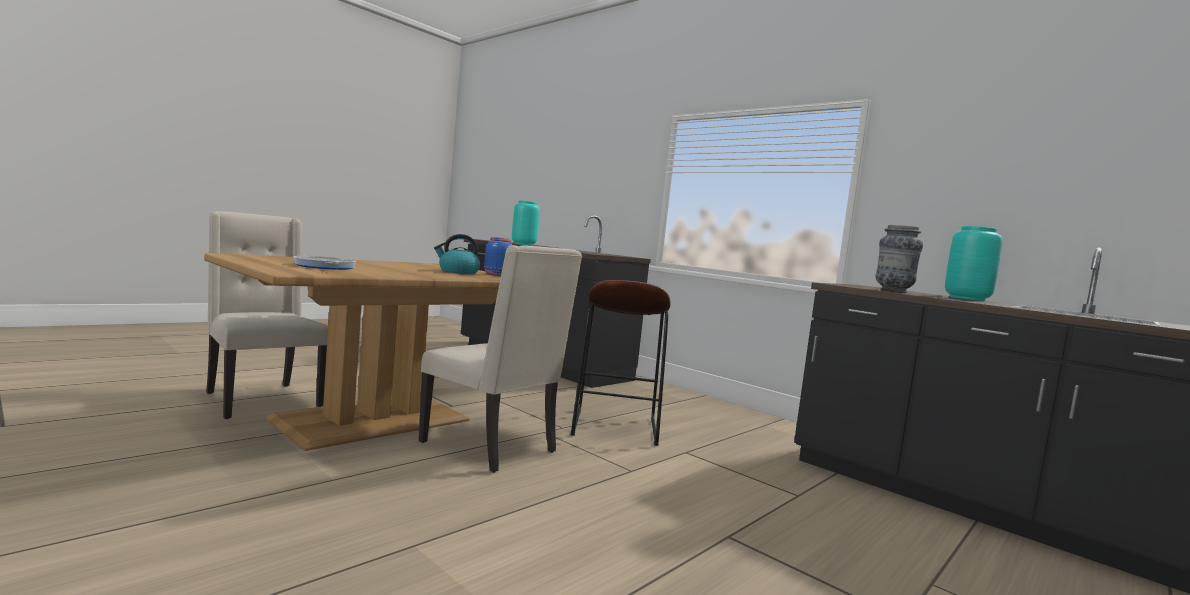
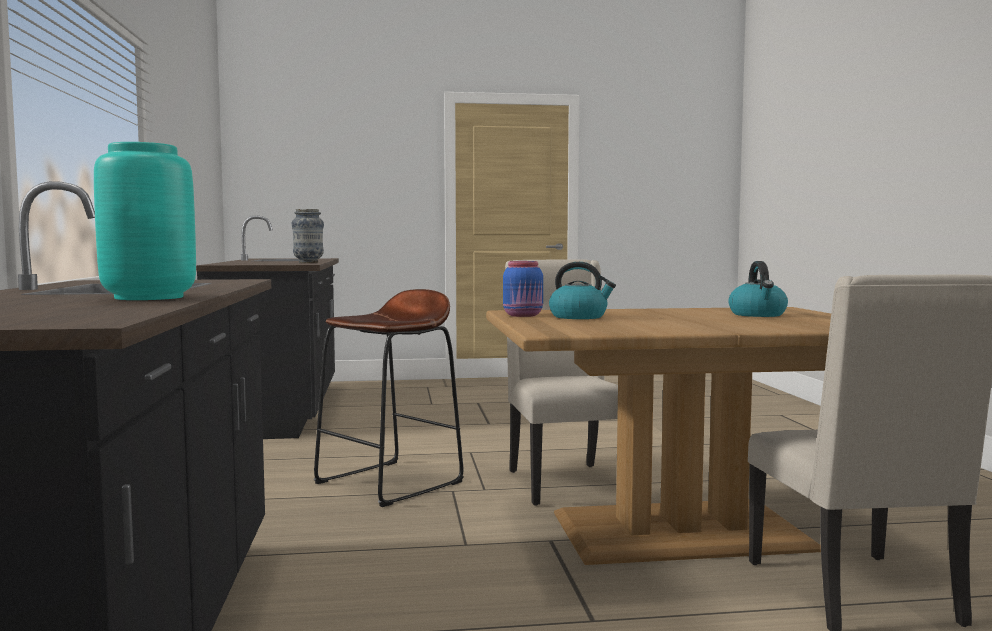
camera: 140 degrees left, 0 degrees up
frying pan [294,256,356,270] -> kettle [728,261,788,317]
turquoise vase [945,226,1003,301] -> none

